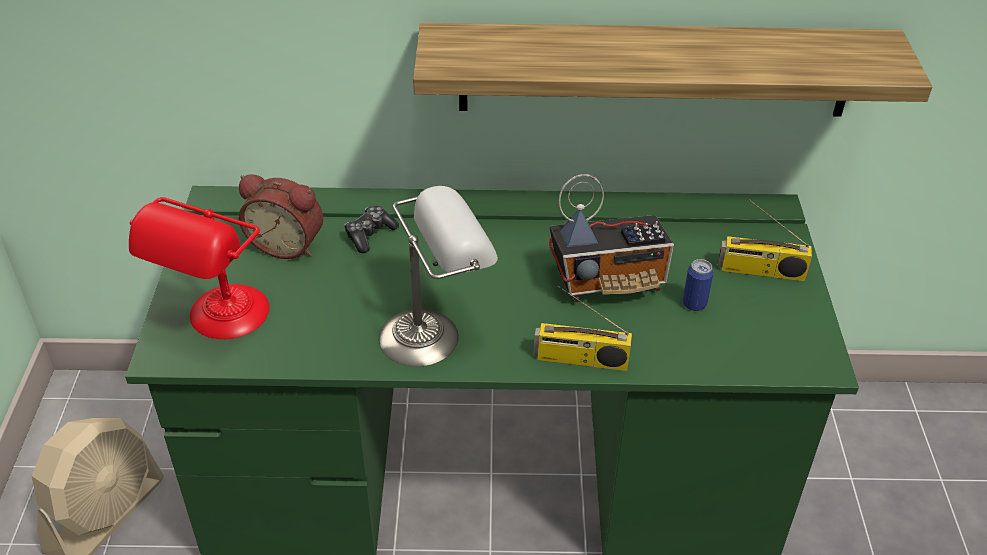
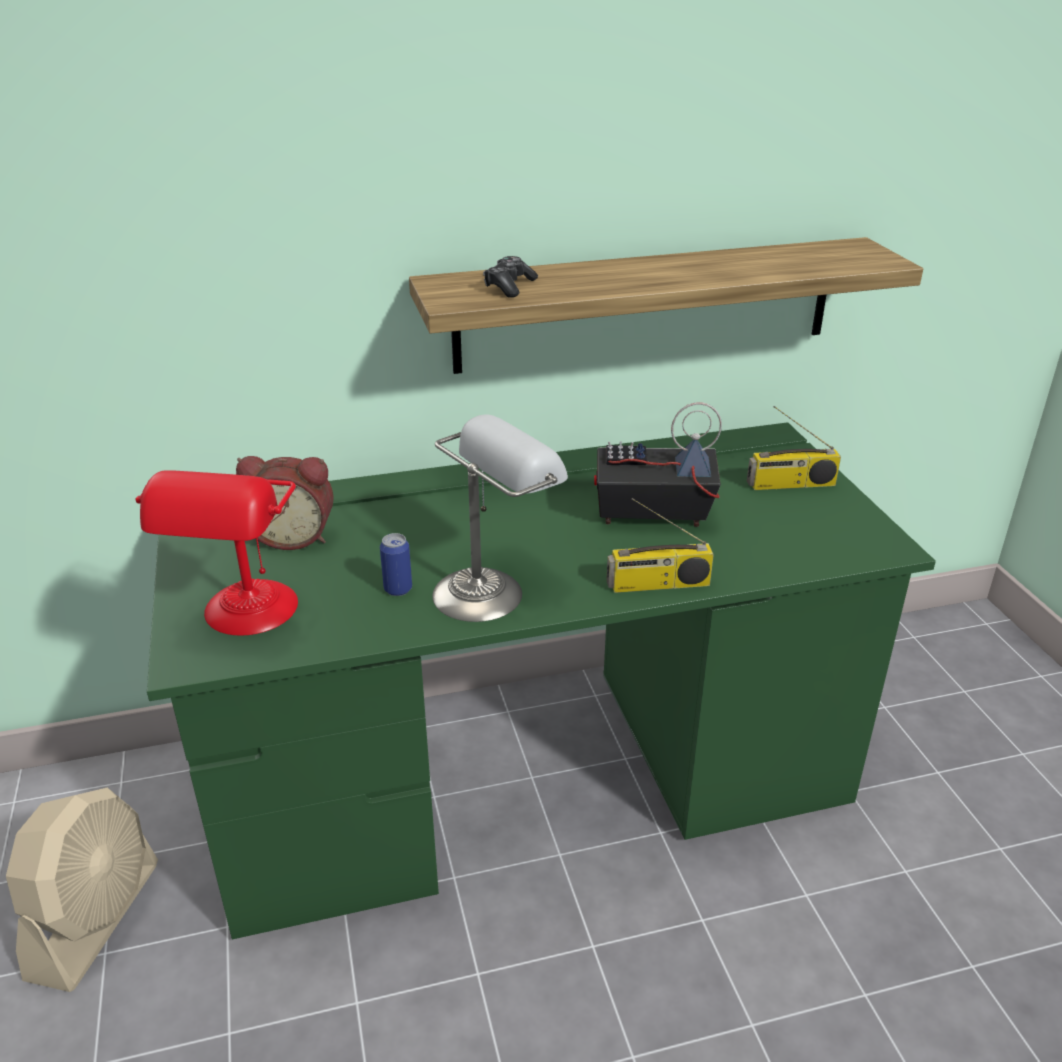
camera: 15 degrees left, 10 degrees down
game controller [344,206,399,253] -> game controller moved to [483,256,538,298]
radio [549,174,674,302] -> radio turned 150 degrees counterclockwise [594,402,722,527]
can [683,259,714,311] -> can moved to [380,533,412,596]

